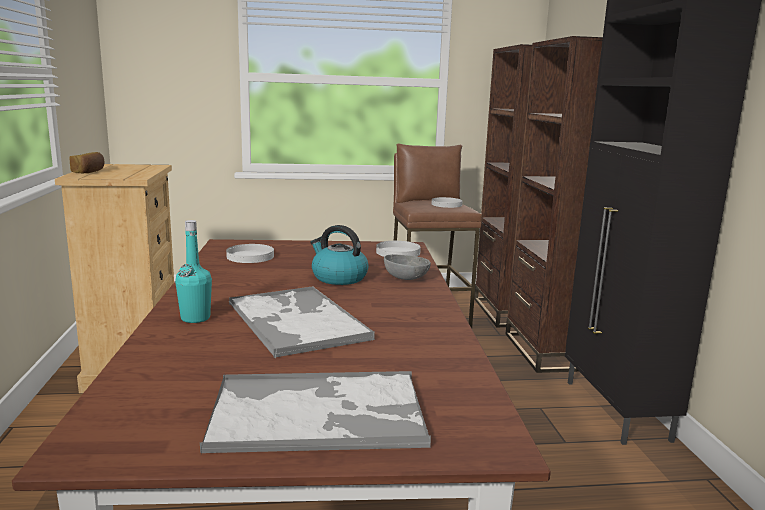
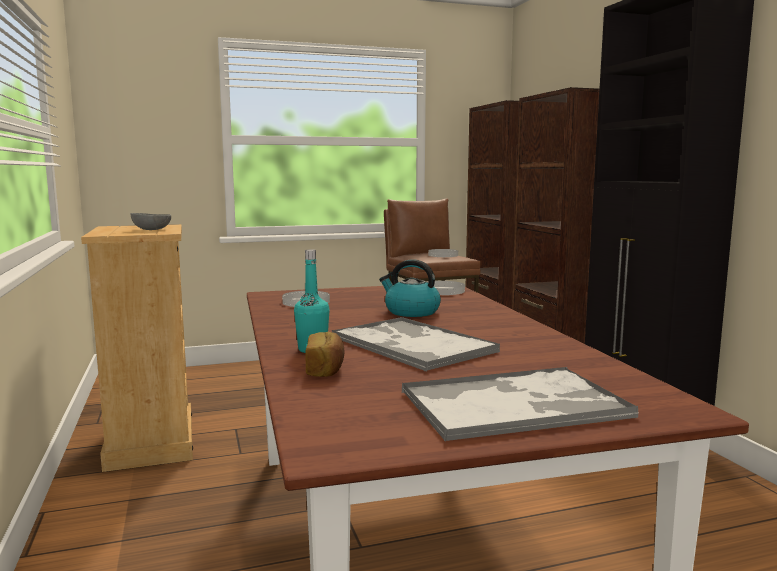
camera: 10 degrees left, 5 degrees down
bread [69,152,105,173] -> bread moved to [305,332,345,377]
grey bowl [384,254,431,280] -> grey bowl moved to [131,213,171,230]

